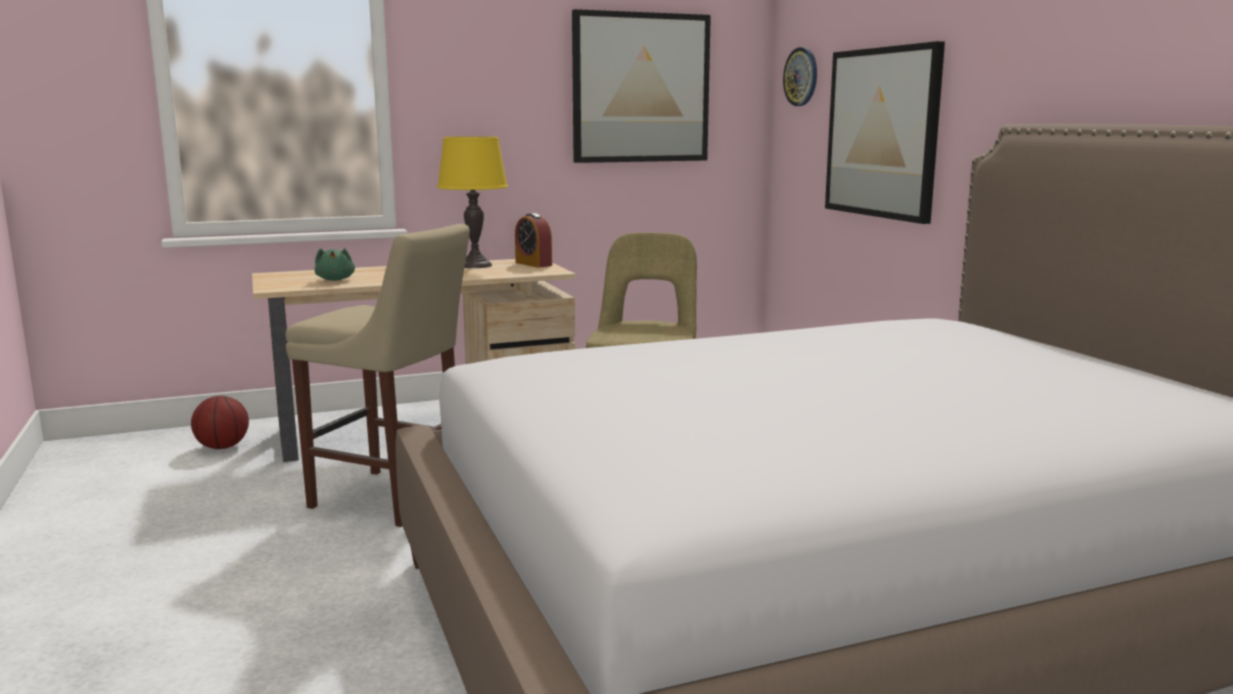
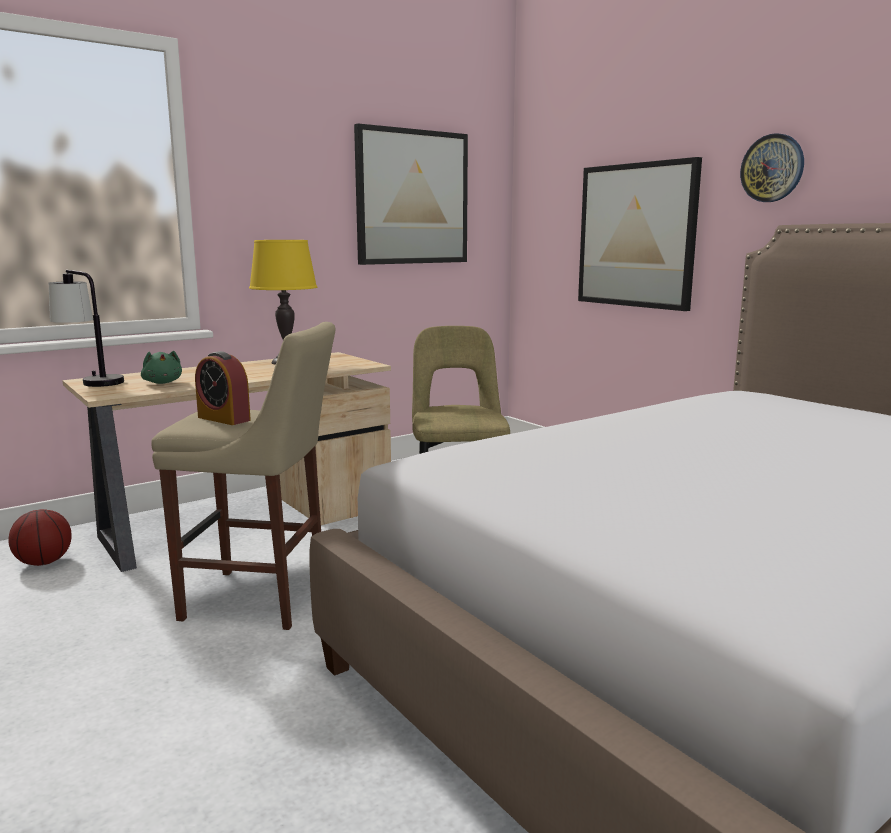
camera: 15 degrees left, 0 degrees up
alarm clock [515,213,552,268] -> alarm clock moved to [195,351,251,425]
wall clock [783,47,817,106] -> wall clock moved to [740,133,804,202]
none -> table lamp [49,270,124,387]

